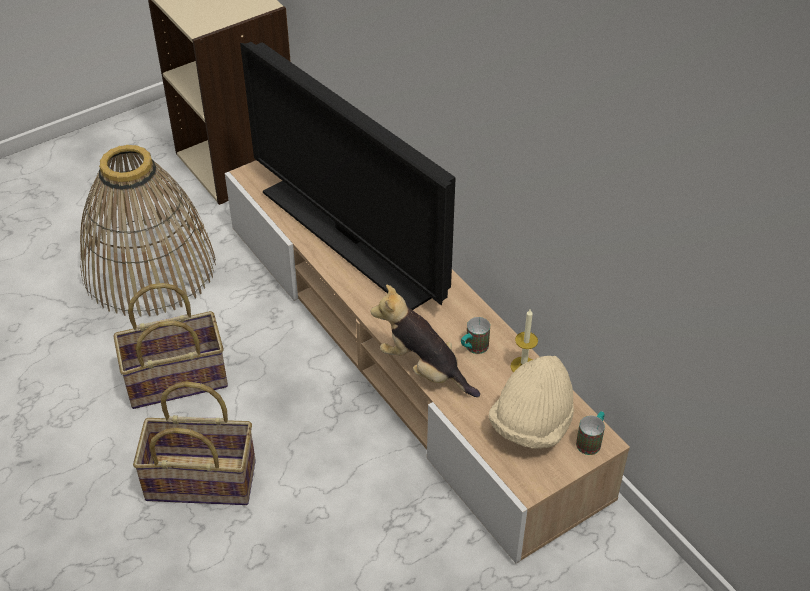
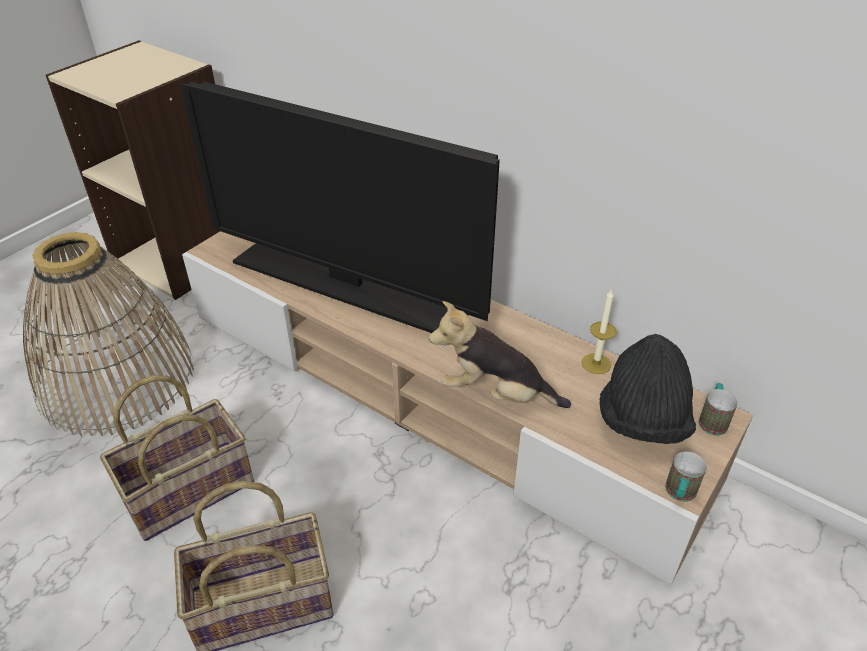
camera: 20 degrees left, 5 degrees down
mug [461,317,490,354] -> mug moved to [665,452,706,502]
beige hat [488,356,574,449] -> black hat [599,334,696,444]

